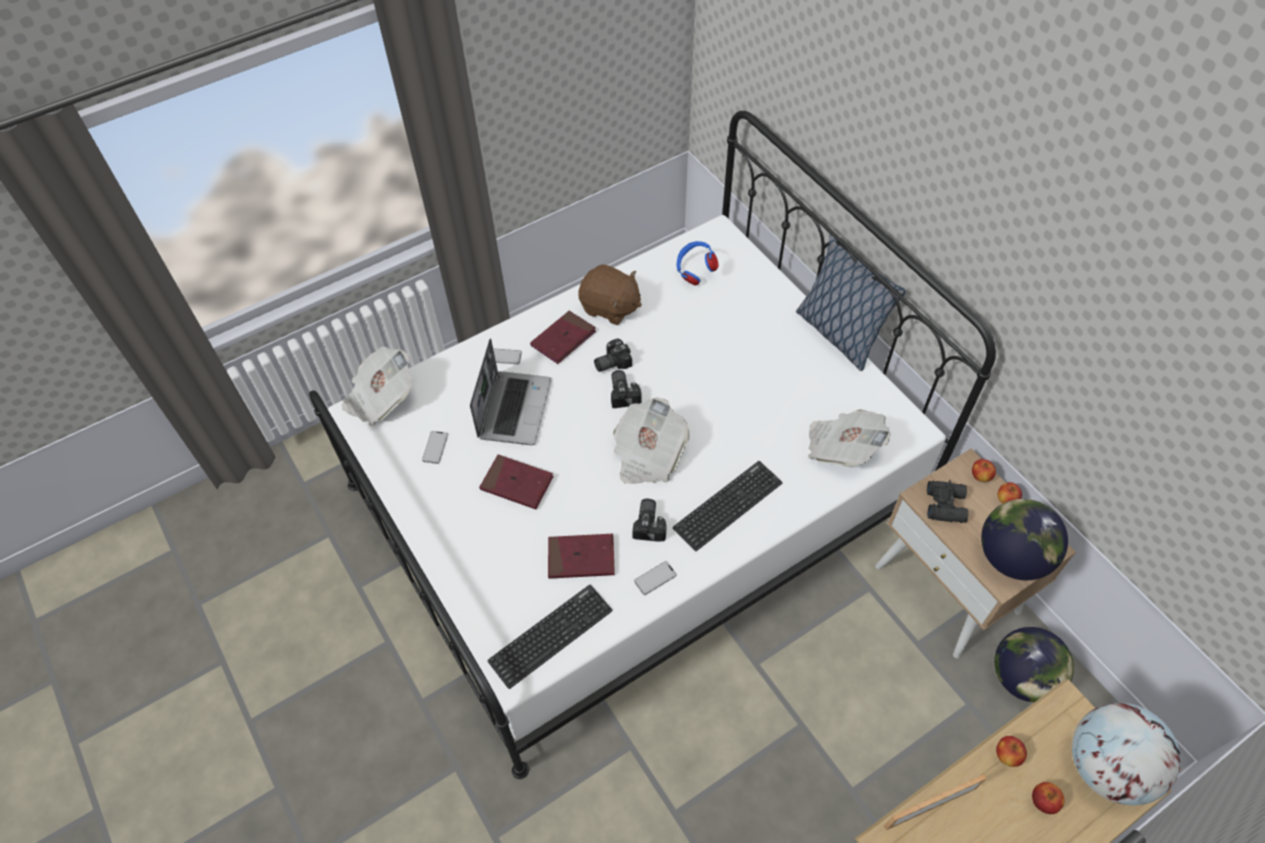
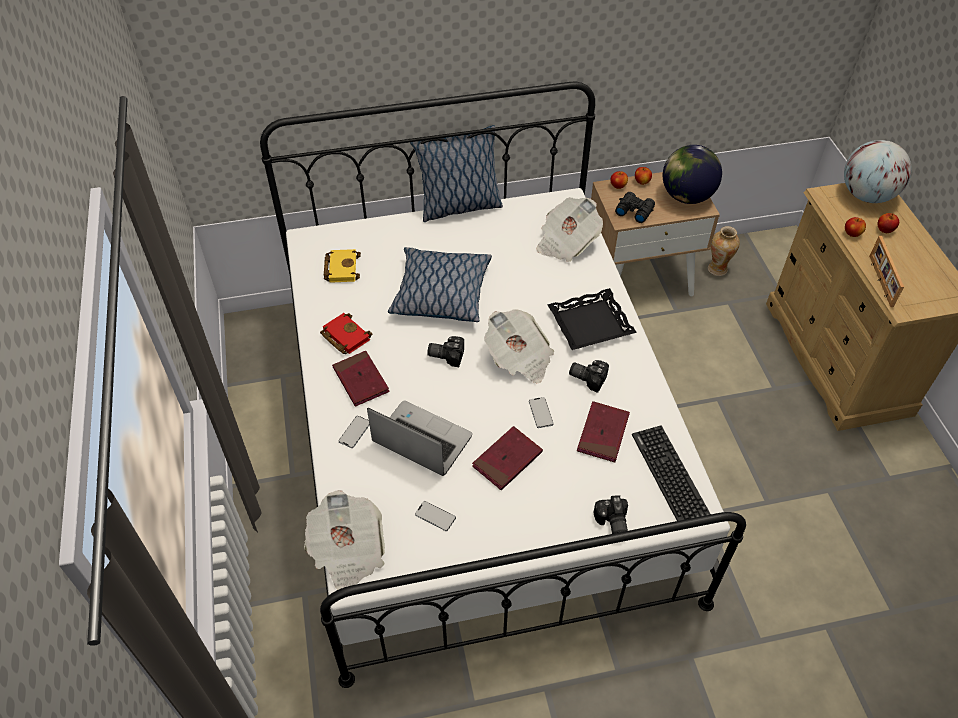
camera: 70 degrees left, 5 degrees down
brown plush toy [578,264,642,325] -> red book [320,313,372,354]
camera [594,338,632,372] -> camera moved to [594,495,628,534]
phone [634,561,676,595] -> phone moved to [529,397,553,428]
keyboard [673,461,782,551] -> black tray [547,288,637,350]
blue headphones [677,241,718,286] -> yellow book [324,249,361,283]
globe [994,627,1074,703] -> vase [708,226,740,276]
none -> pillow [388,247,492,322]

